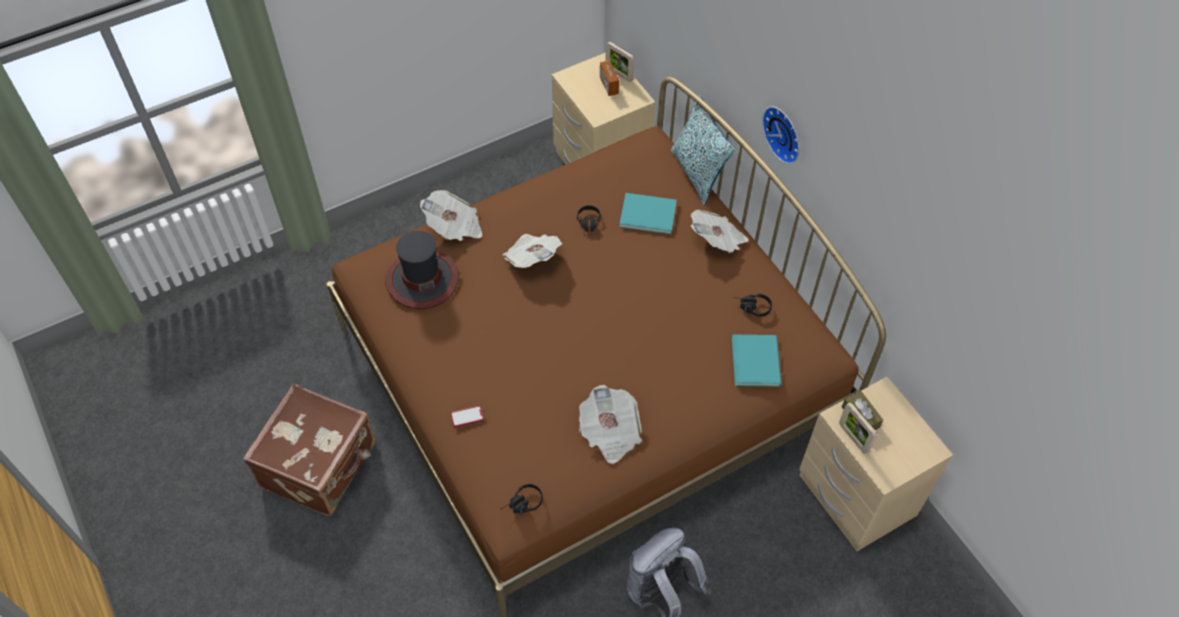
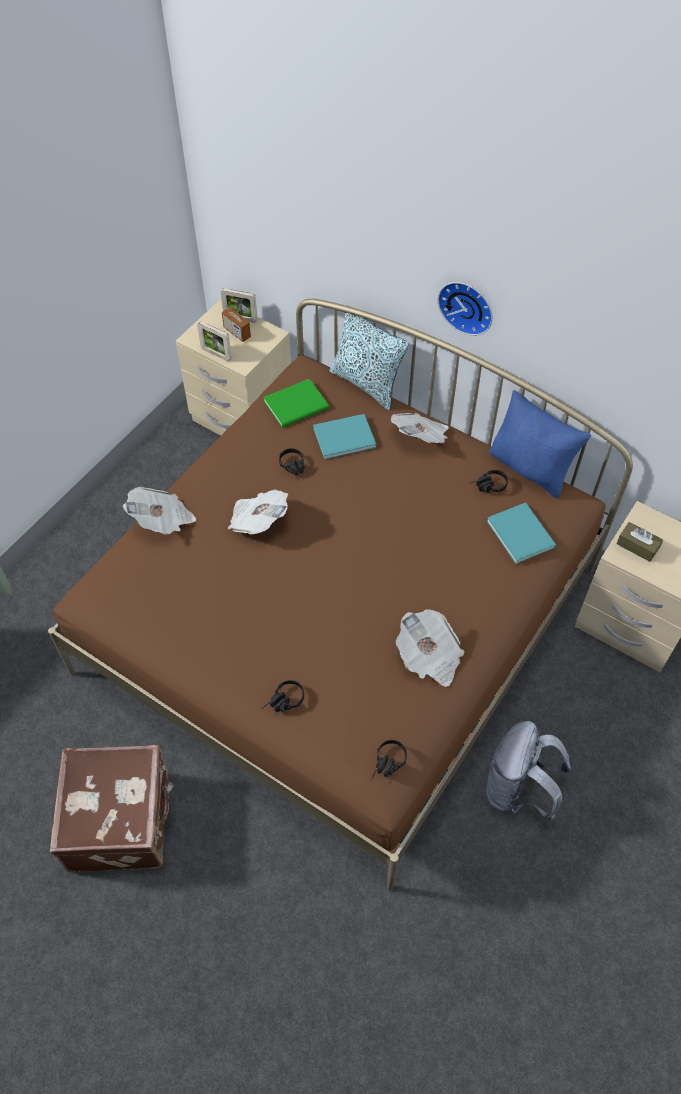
camera: 25 degrees left, 0 degrees up
hat [385,231,459,310] -> none
phone [451,406,484,428] -> black headphones [261,680,304,712]
picture frame [839,403,877,454] -> picture frame moved to [197,321,232,361]
none -> green book [263,379,329,428]
none -> blue pillow [489,390,591,498]

